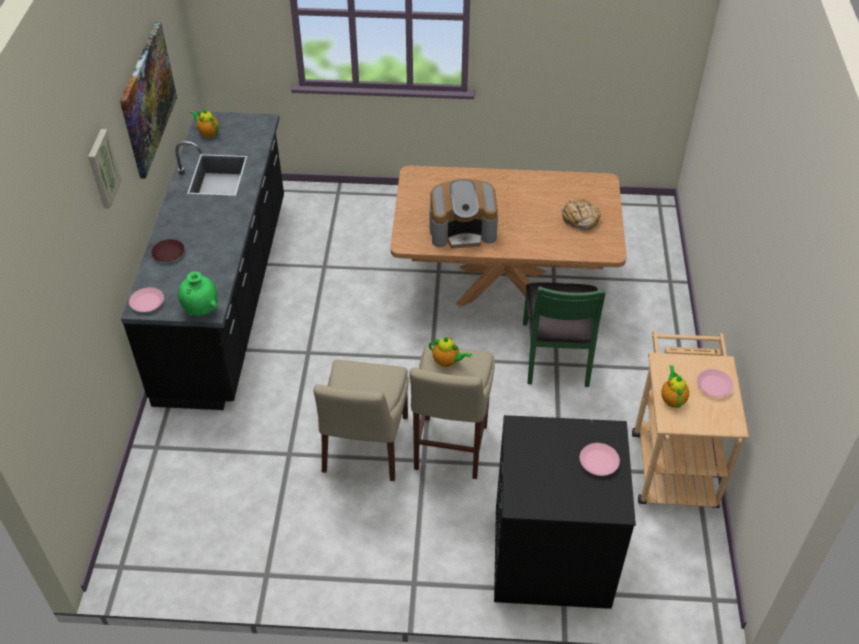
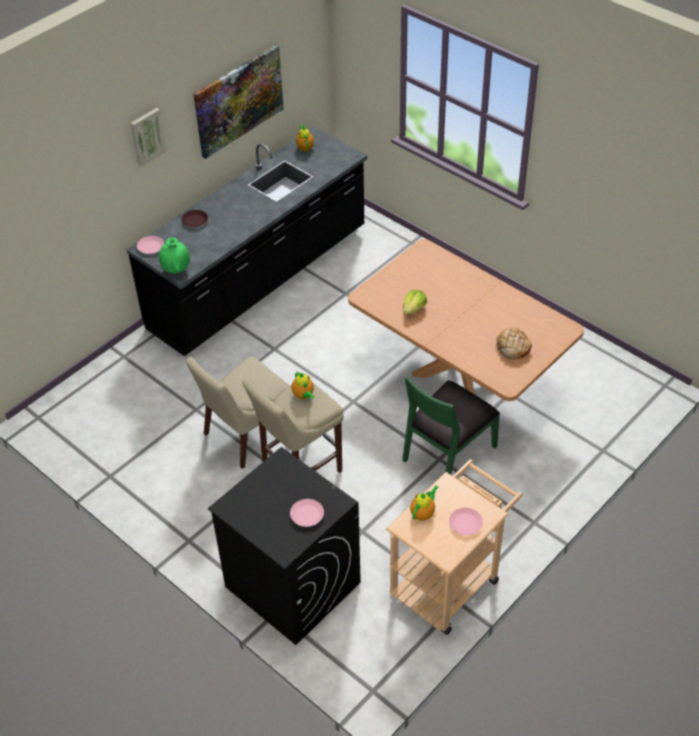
camera: 40 degrees right, 0 degrees up
coffee machine [430,179,498,249] -> lettuce [403,290,427,315]

